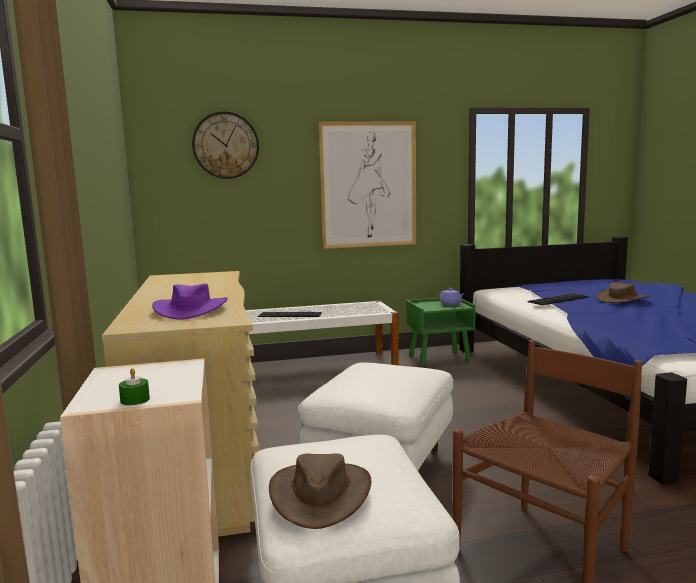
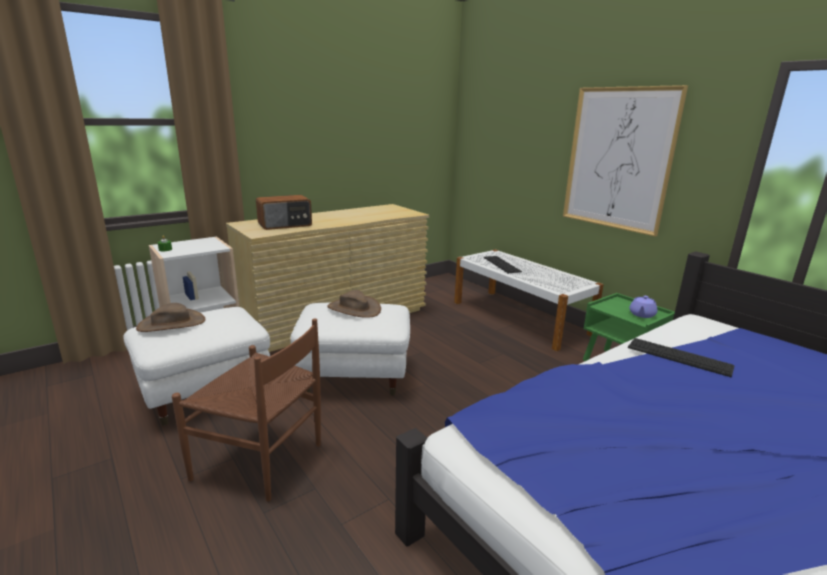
camera: 65 degrees right, 10 degrees up
purple hat [152,284,228,320] -> radio [256,195,312,230]
wall clock [192,111,259,179] -> none
brown hat [596,282,650,303] -> brown hat moved to [327,290,381,318]

